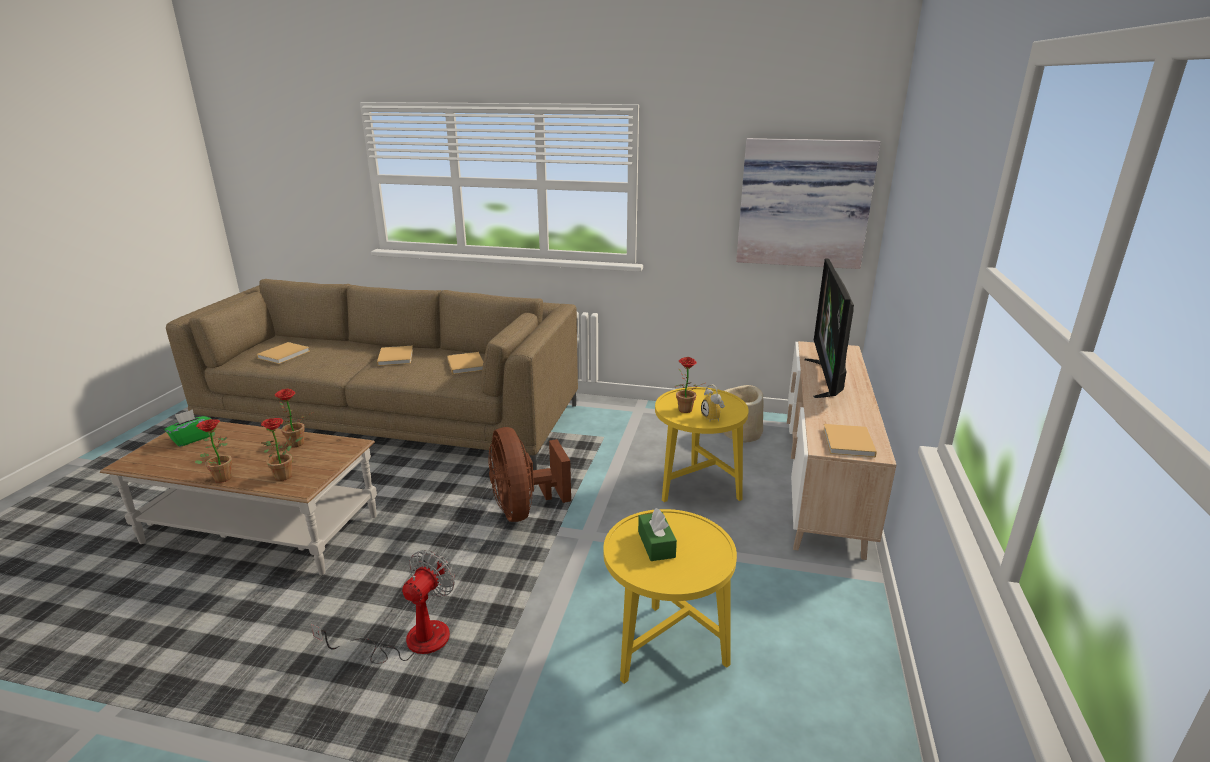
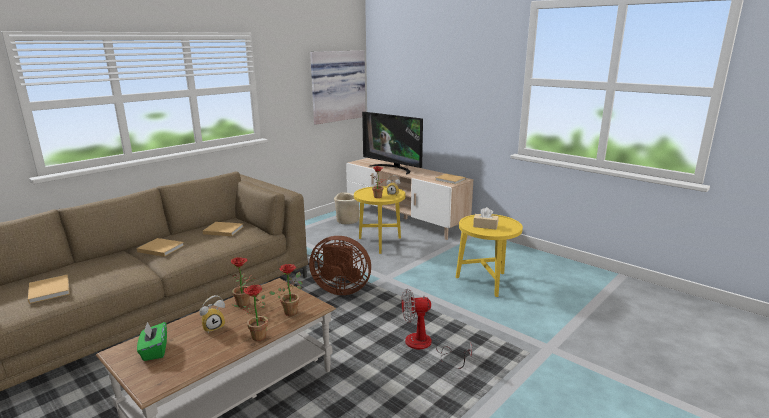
camera: 60 degrees left, 5 degrees down
fan [311,550,455,664] -> fan turned 60 degrees counterclockwise [402,289,472,369]
green tissue box [638,508,677,561] -> beige tissue box [473,207,498,230]
none -> alarm clock [199,295,225,334]

